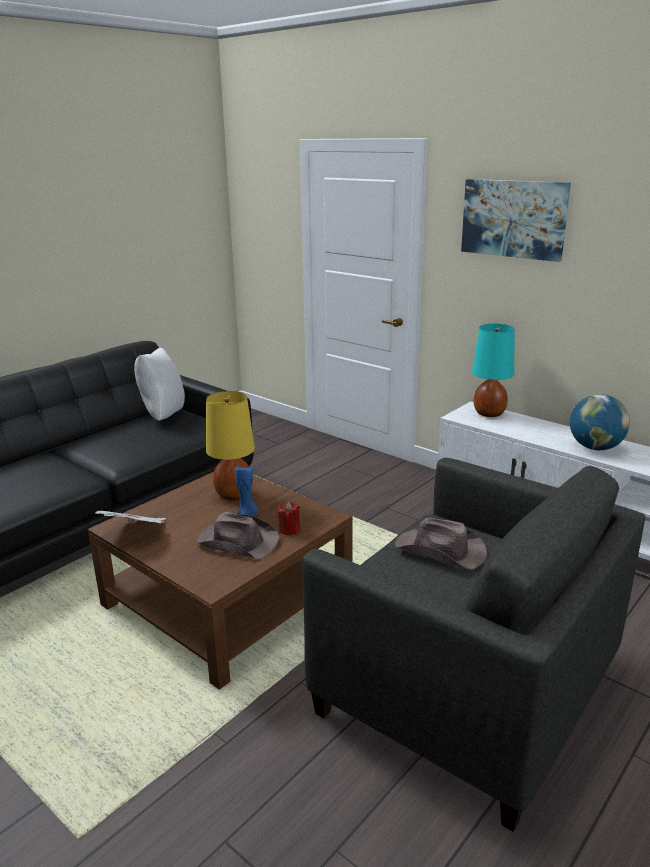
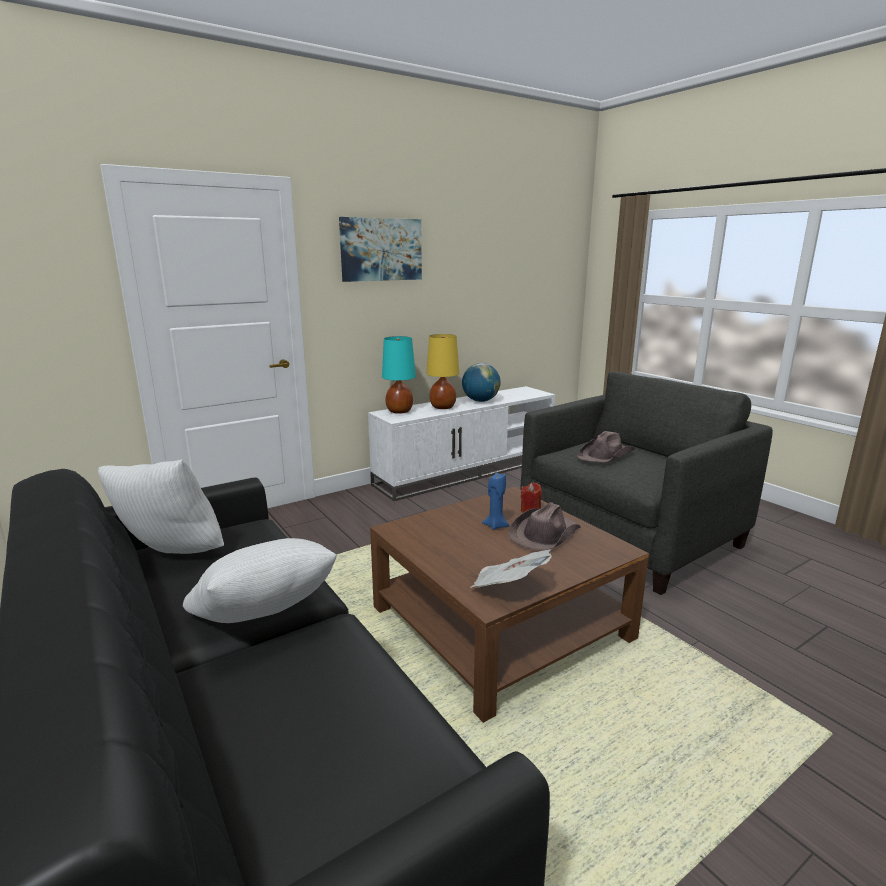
camera: 75 degrees left, 5 degrees down
yellow table lamp [206,391,255,500] -> yellow table lamp moved to [426,334,459,409]
none -> white pillow [183,538,337,623]

